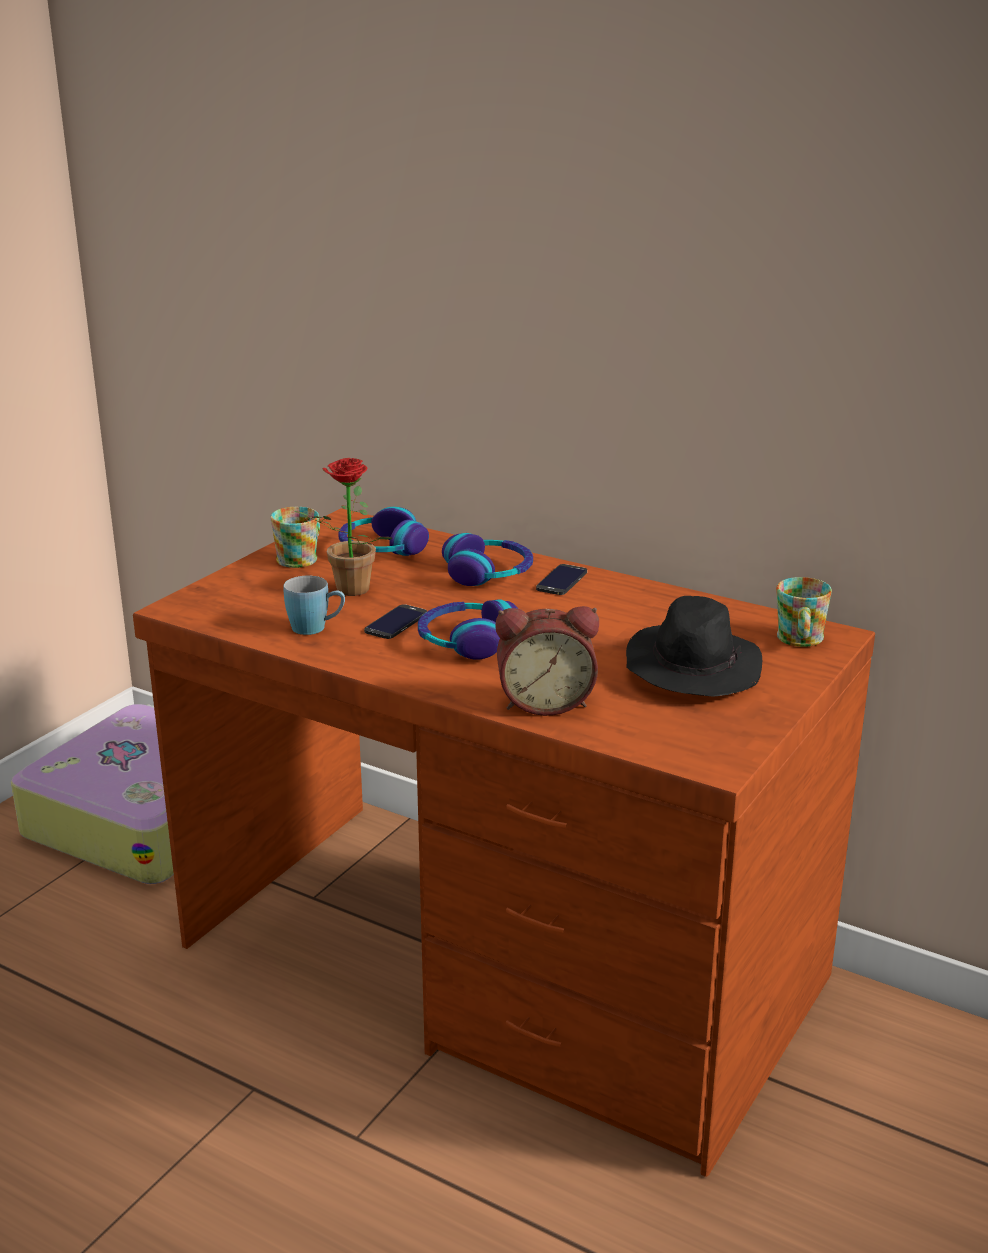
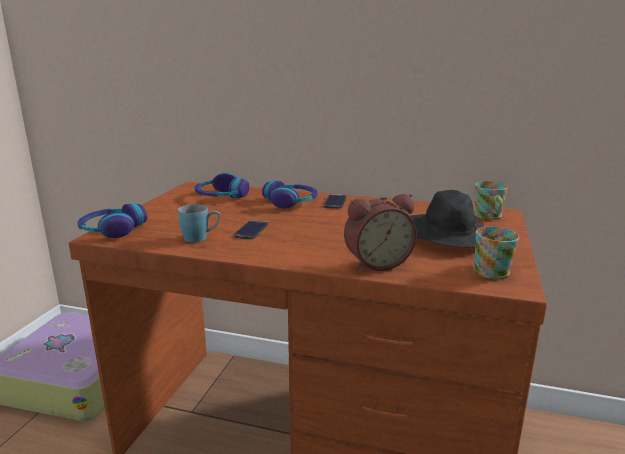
camera: 15 degrees left, 5 degrees down
mug [270,507,320,568] -> mug moved to [473,227,519,279]
potted plant [295,458,392,596] -> none
headphones [418,599,518,660] -> headphones moved to [77,203,147,238]

